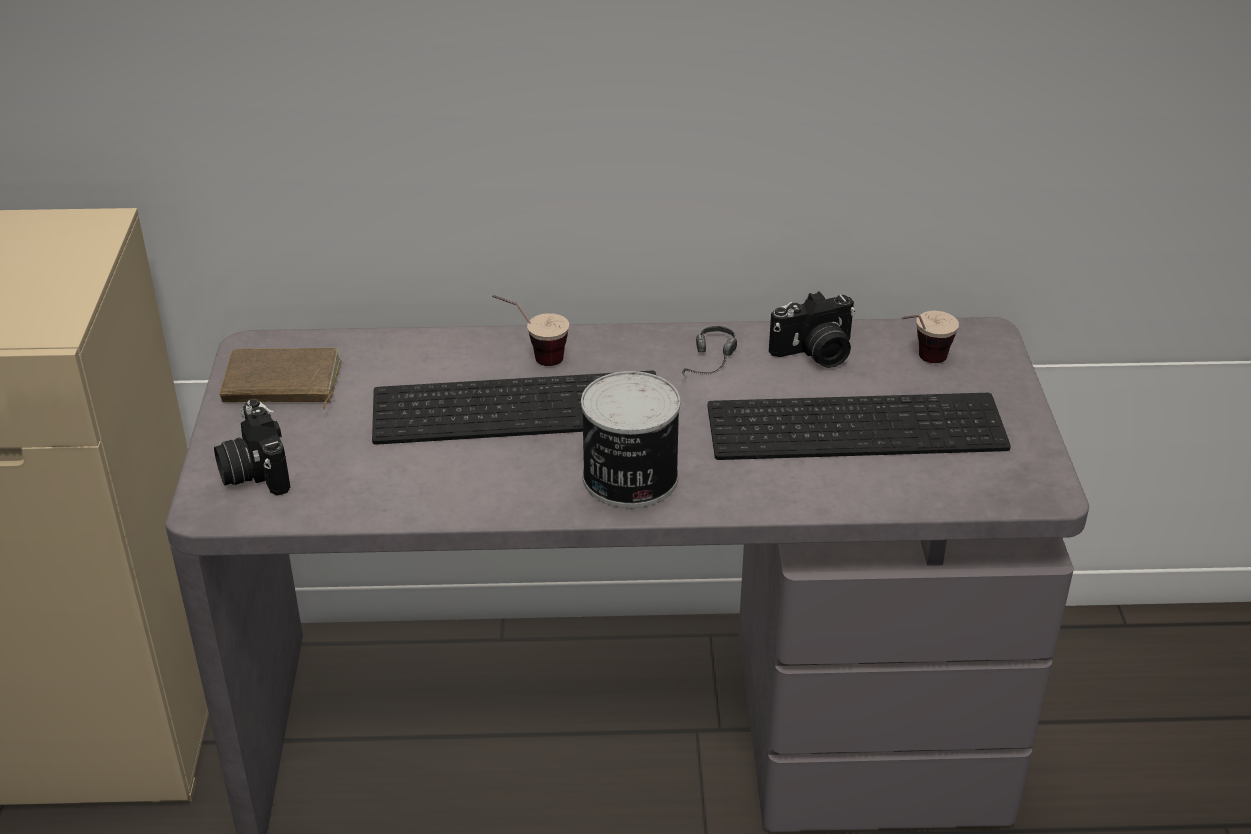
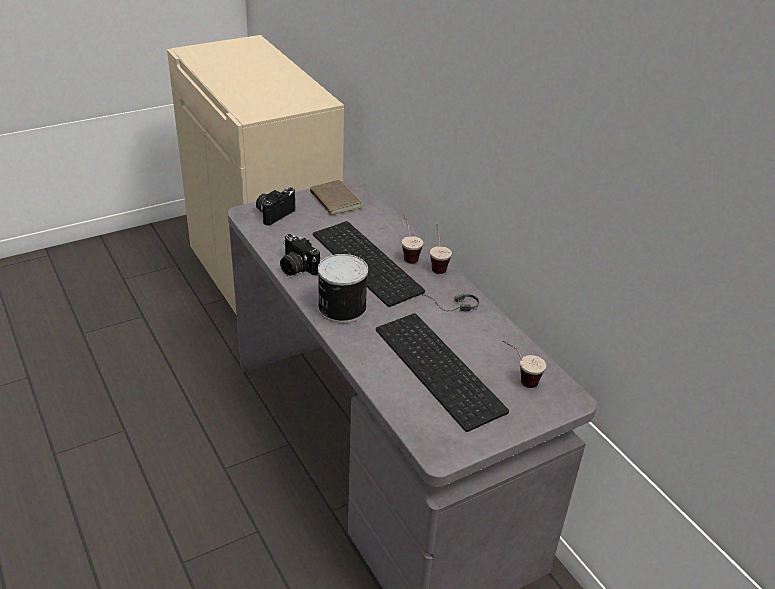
camera: 60 degrees right, 0 degrees up
camera [769,291,855,368] -> camera moved to [280,234,320,276]
none -> cup [430,224,452,274]

